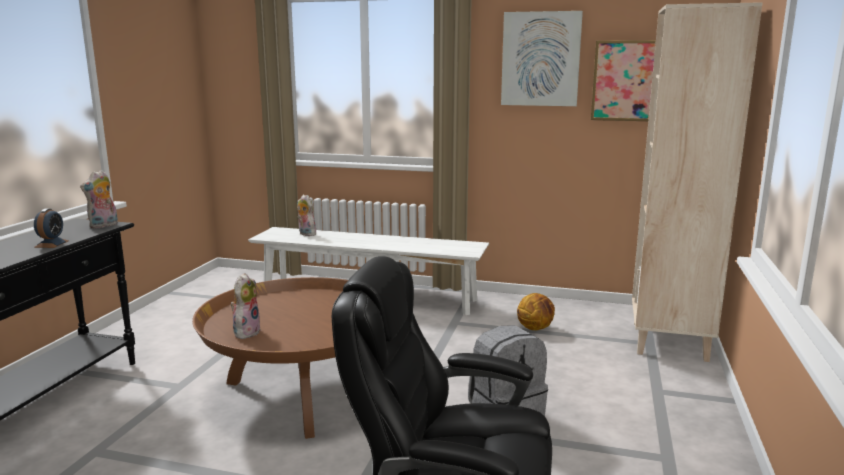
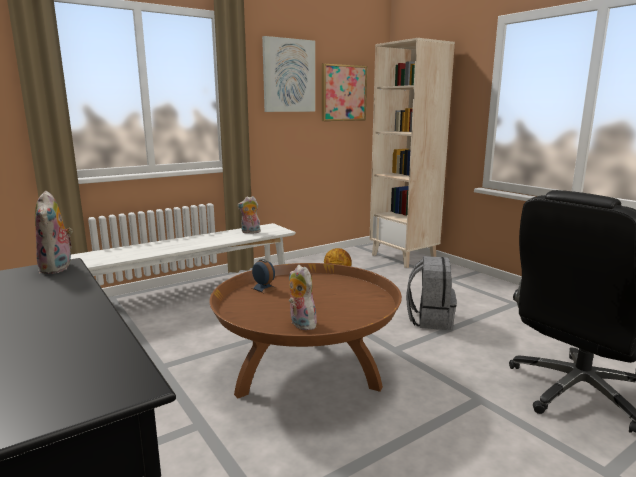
camera: 50 degrees left, 0 degrees up
alarm clock [34,208,69,248] -> alarm clock moved to [251,259,277,294]
plush toy [297,194,316,236] -> plush toy moved to [237,196,261,233]

